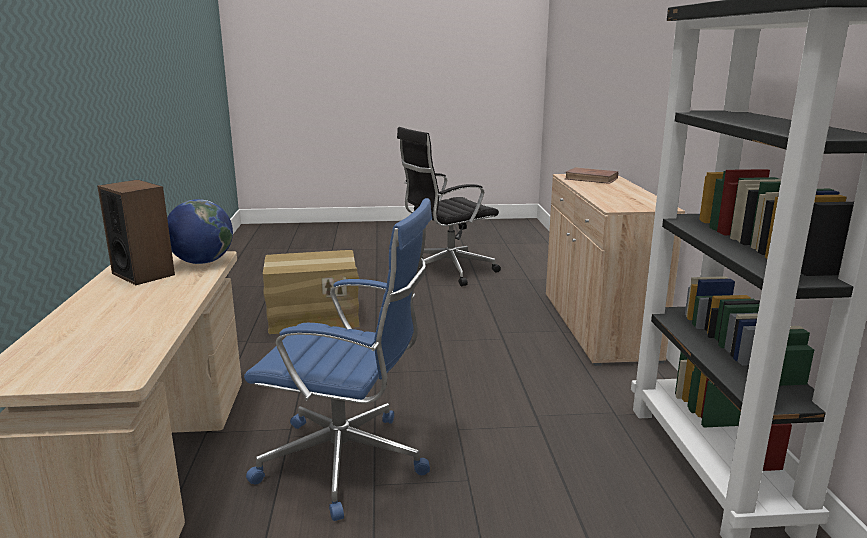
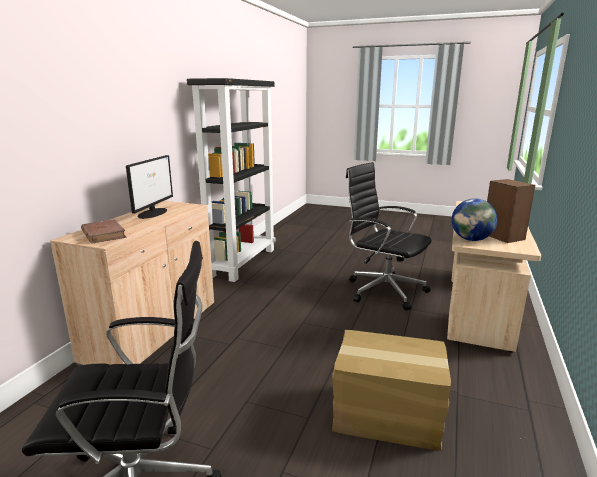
camera: 155 degrees left, 0 degrees up
blue office chair [244,198,432,521] -> black office chair [346,162,432,310]
none -> monitor [126,155,173,219]

